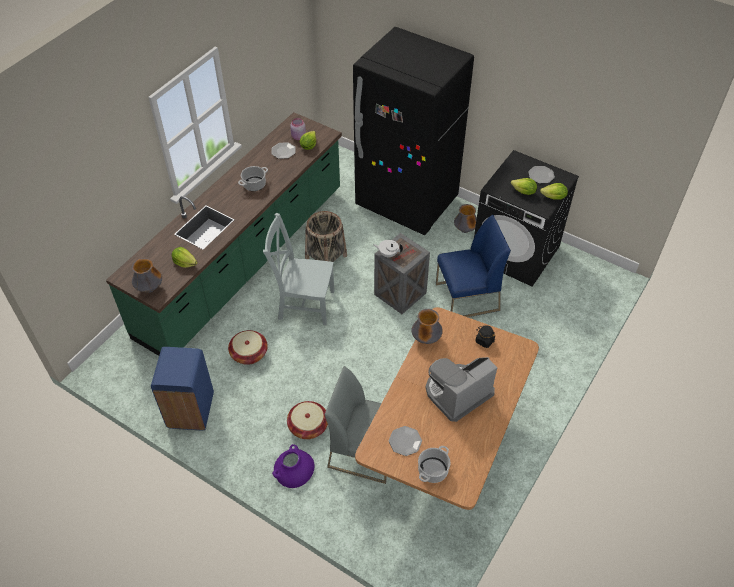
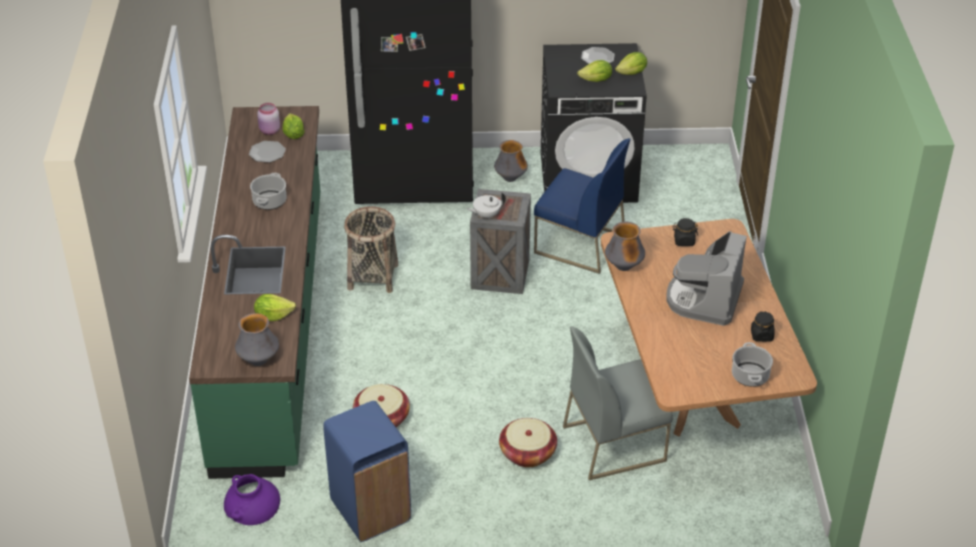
camera: 35 degrees left, 10 degrees down
grey chair [263,213,334,325] -> none
purple vase [272,444,315,488] -> purple vase moved to [224,474,280,525]
plate [389,426,422,456] -> none
blue chair [436,215,511,317] -> blue chair turned 75 degrees clockwise [534,138,630,274]
none -> black jar [751,311,775,342]

